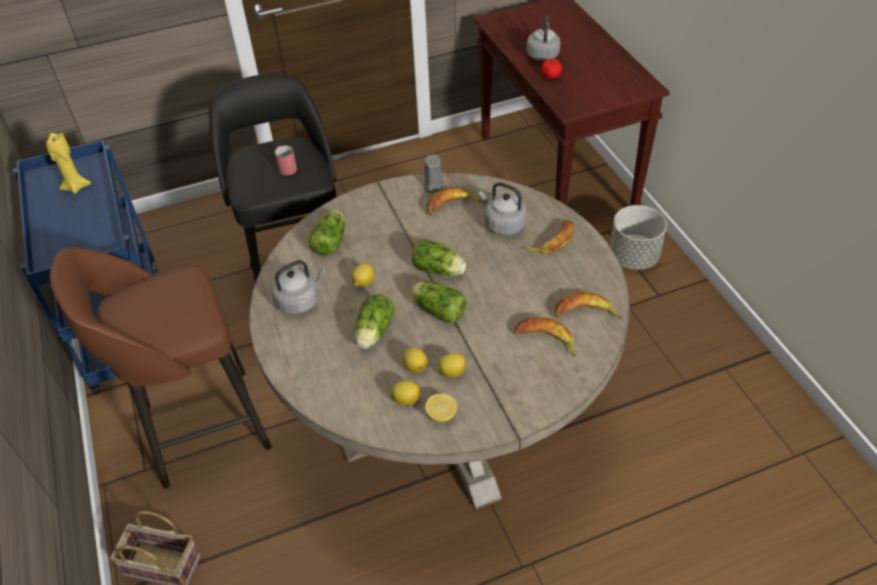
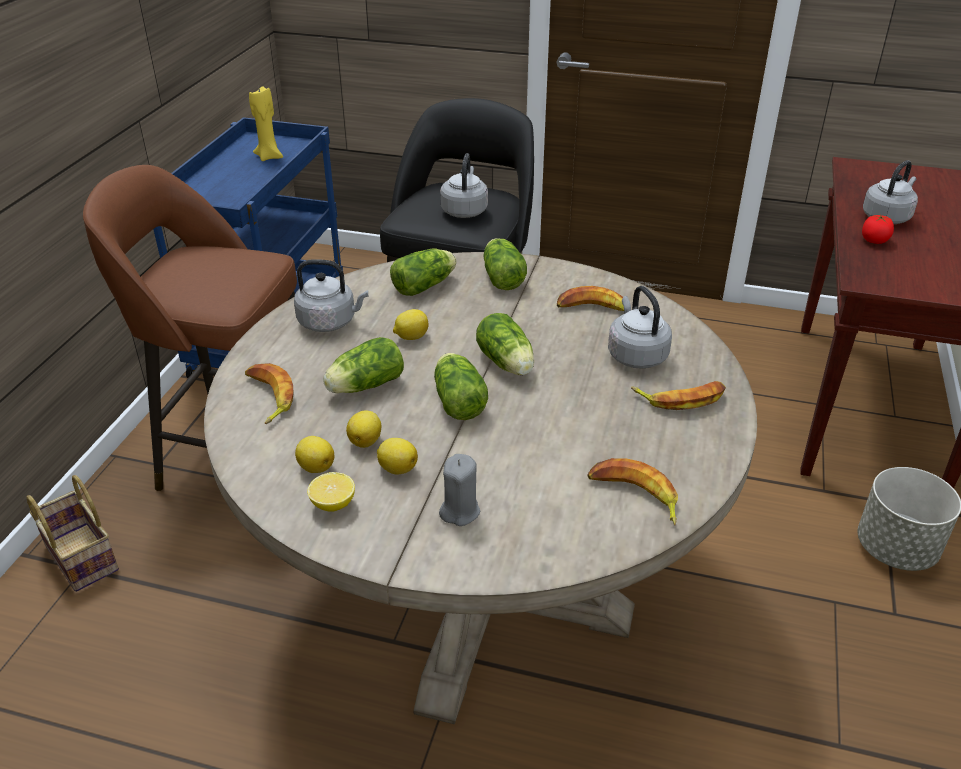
camera: 35 degrees right, 10 degrees down
red mug [275,146,297,176] -> grey kettle [440,153,488,218]
grey candle [423,155,444,193] -> grey candle moved to [439,454,480,526]
banana [514,317,575,357] -> banana moved to [245,363,293,424]
none -> lettuce [483,238,527,290]

